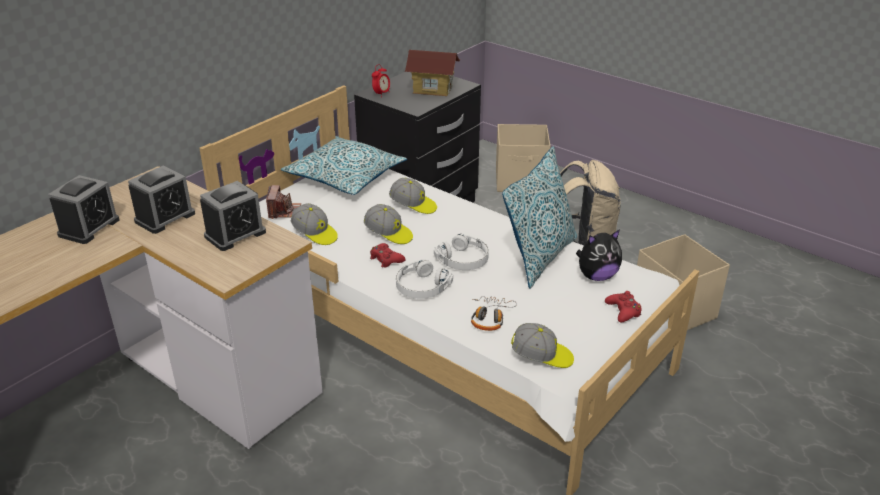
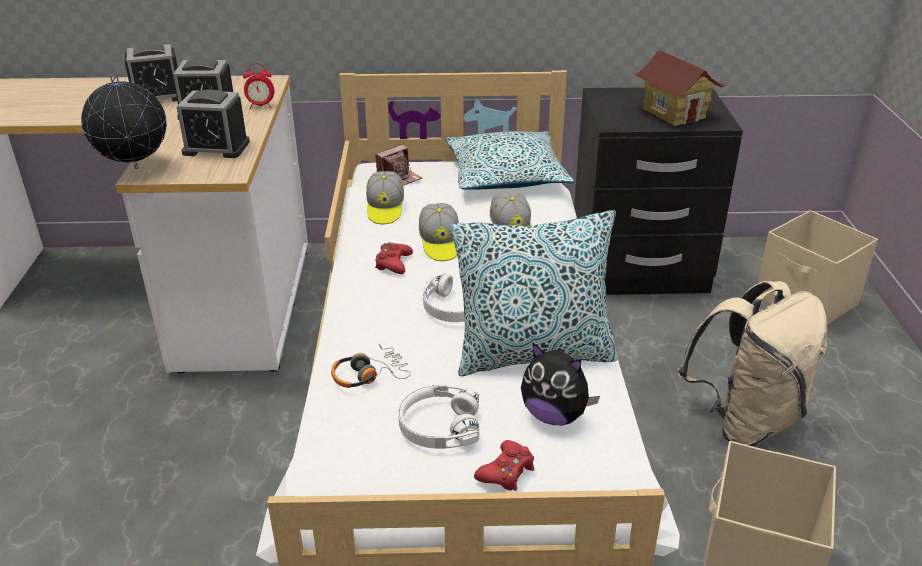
camera: 50 degrees right, 0 degrees up
alarm clock [372,64,390,96] -> alarm clock moved to [243,63,274,109]
white headphones [396,259,453,299] -> white headphones moved to [398,385,479,448]
cap [511,323,574,368] -> none
none -> globe [81,74,167,169]

